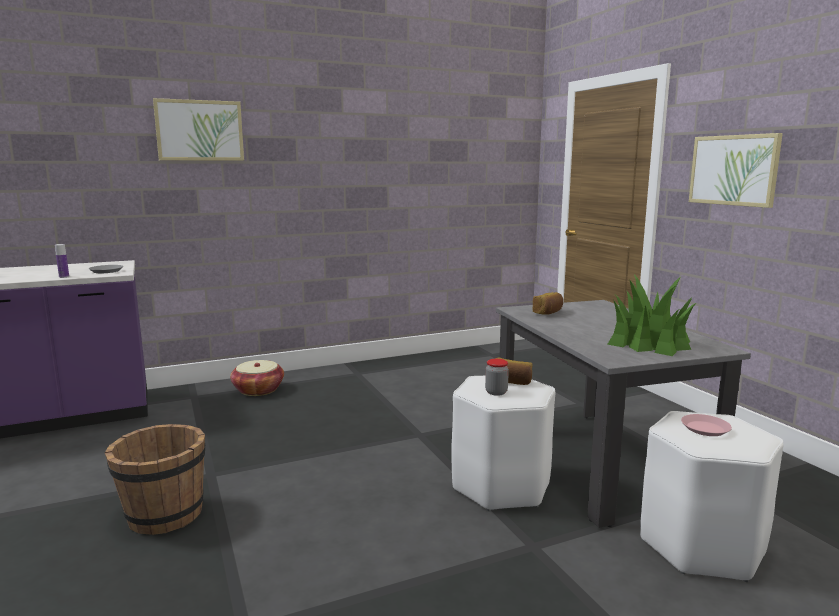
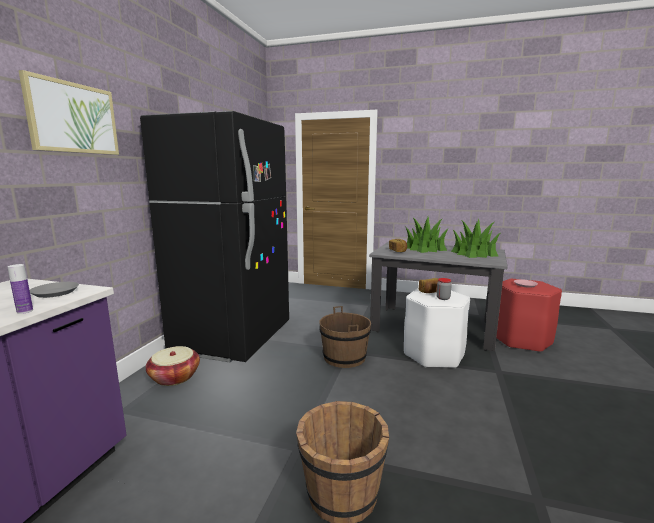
camera: 50 degrees left, 0 degrees up
white stool [640,411,784,582] -> red stool [496,279,562,352]
picture [689,133,783,208] -> none
none -> black fridge [140,111,289,362]
none -> brown bucket [319,306,371,368]
none -> potted plant [406,217,449,253]

